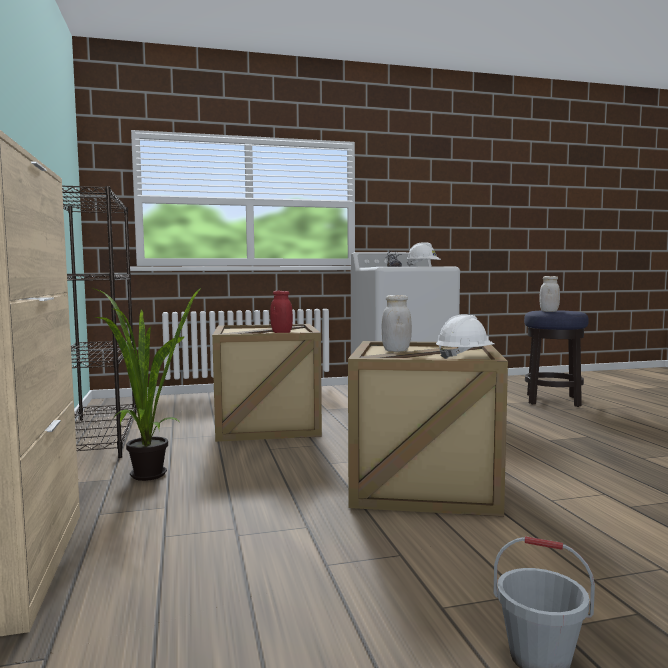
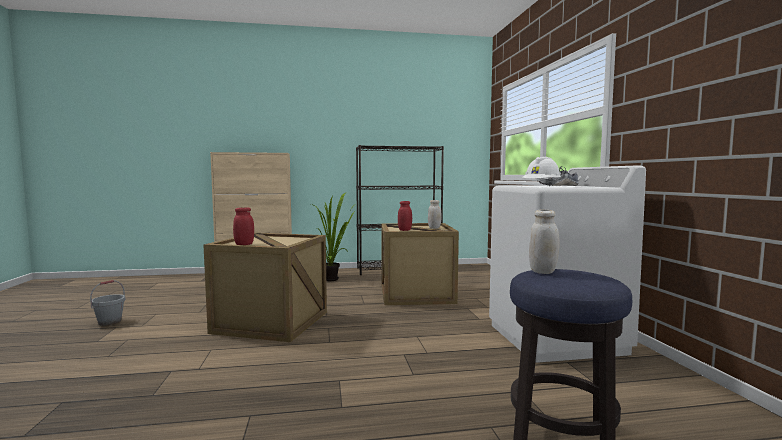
camera: 95 degrees right, 0 degrees up
white jar [382,295,412,352] -> white jar moved to [428,200,442,229]
white hard hat [436,314,494,359] -> red jar [233,207,254,245]

